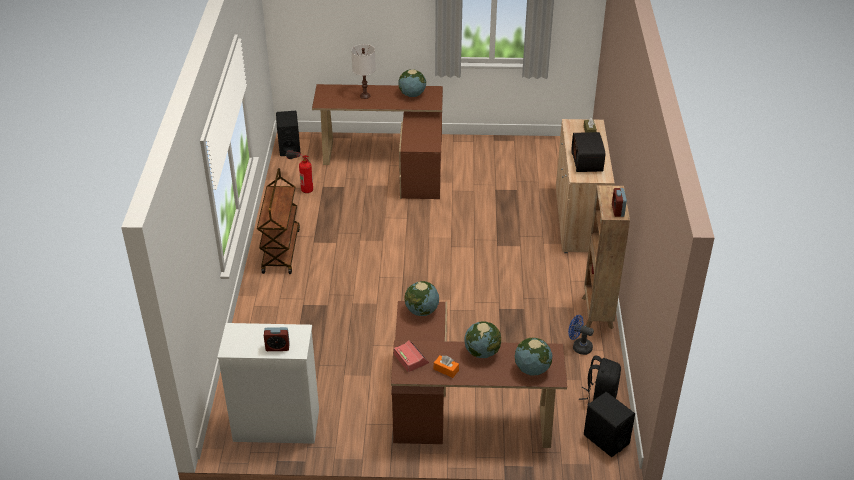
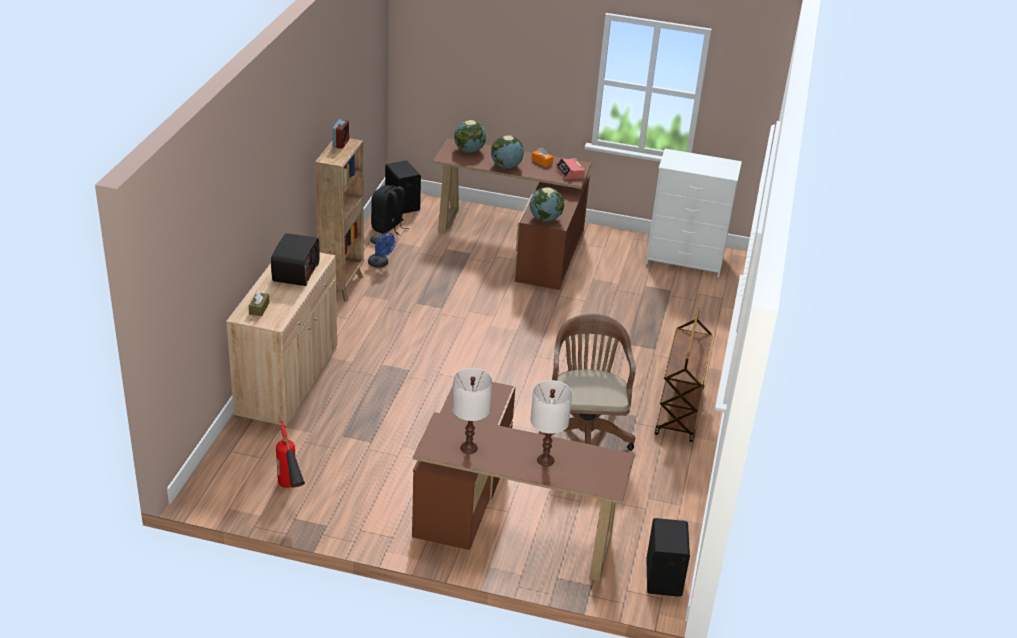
camera: 170 degrees left, 5 degrees down
alarm clock [264,327,290,351] -> none
fire extinguisher [286,150,313,193] -> fire extinguisher moved to [276,420,305,488]
globe [398,69,426,97] -> white table lamp [452,368,492,454]
none -> brown office chair [539,314,636,451]

